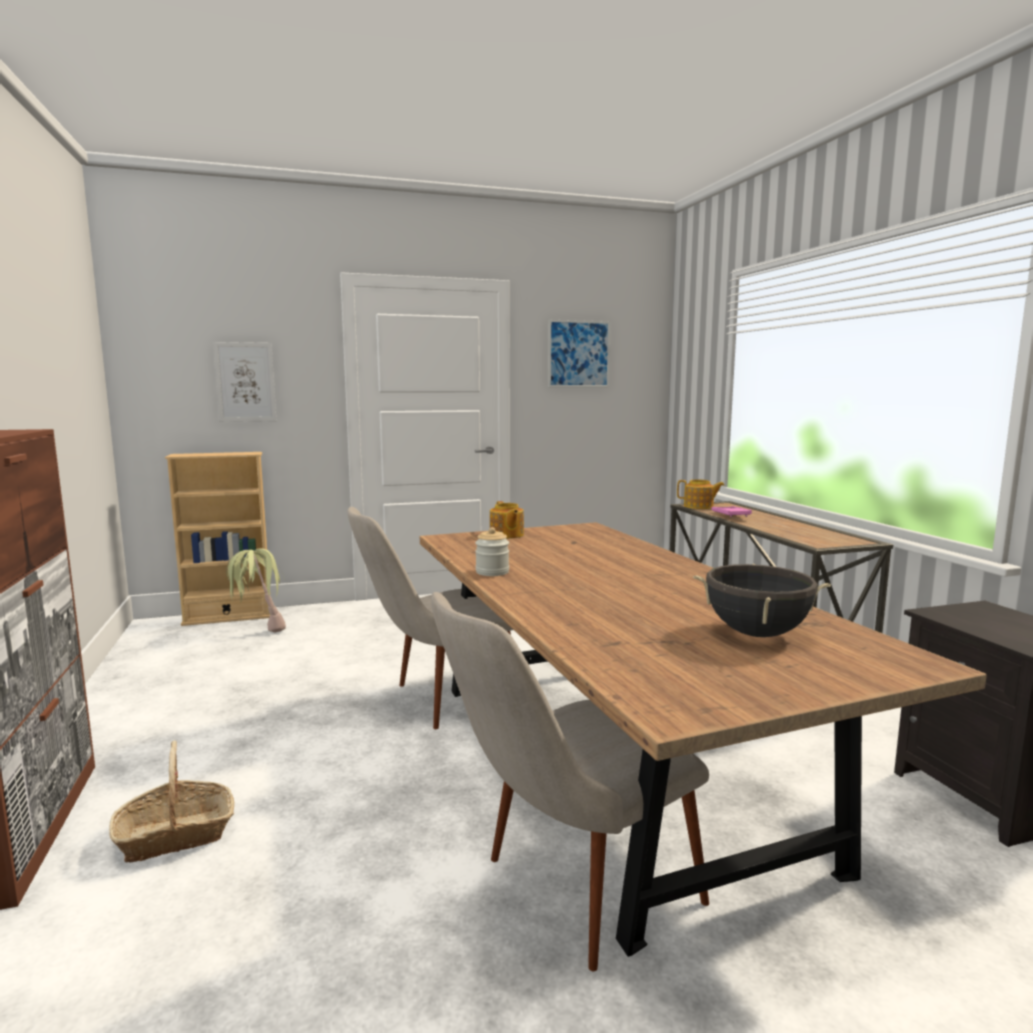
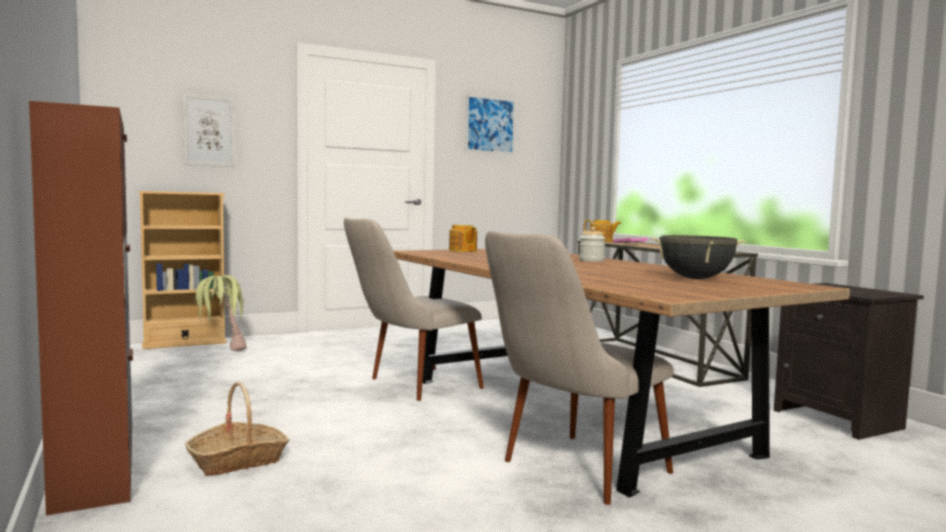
camera: 10 degrees left, 5 degrees down
jar [475,527,509,576] -> jar moved to [579,227,605,262]

